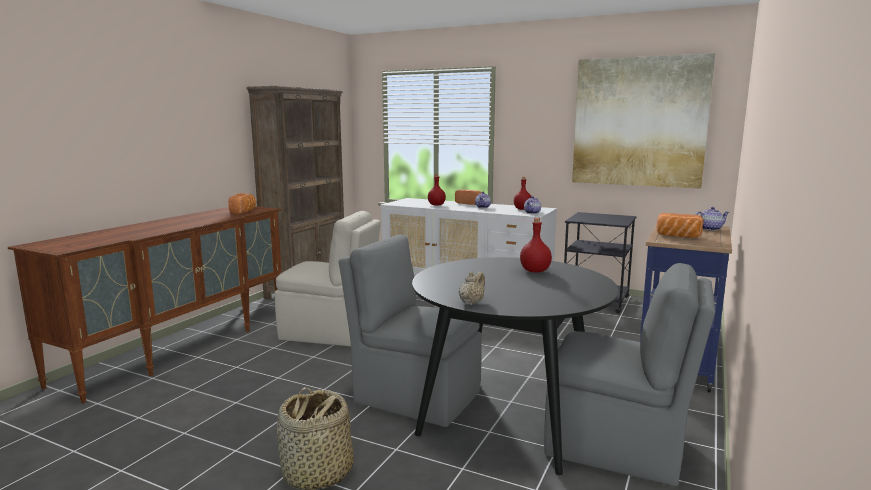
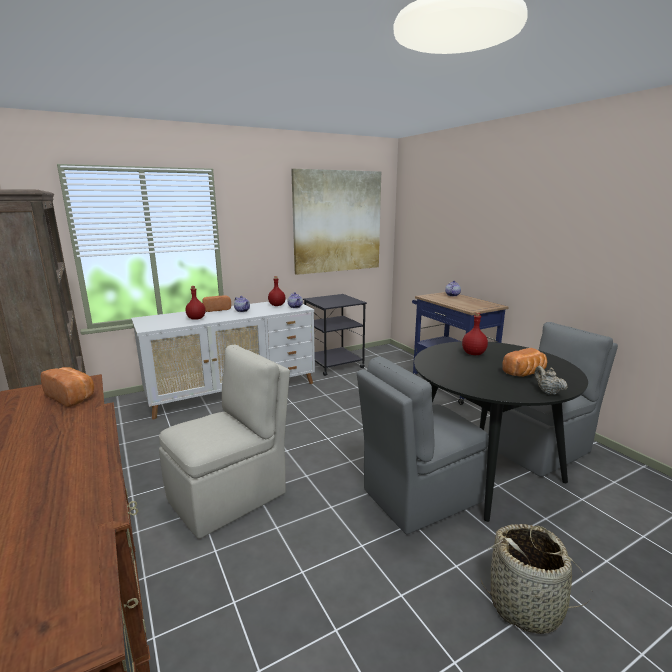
camera: 55 degrees left, 5 degrees up
bread [657,213,704,238] -> bread moved to [502,348,547,377]

